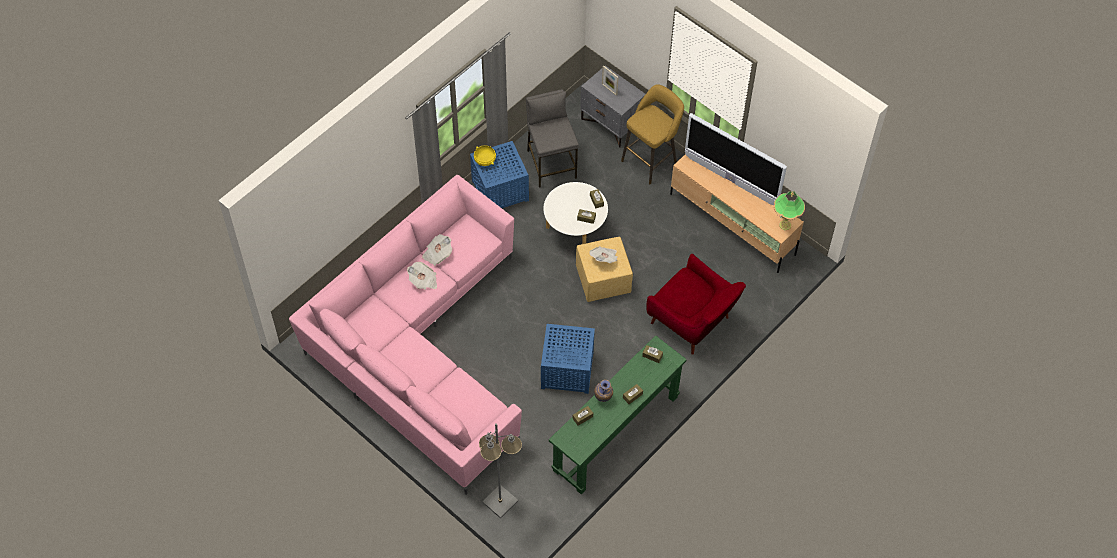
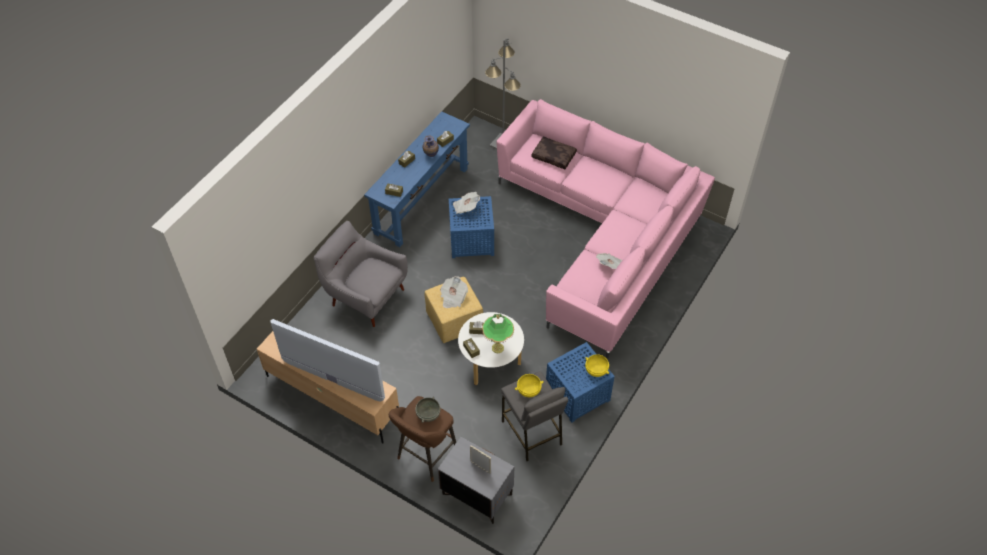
camera: 170 degrees right, 5 degrees down
newspaper [407,262,437,290] -> newspaper moved to [453,192,480,214]
green console table [549,335,687,494] -> blue console table [364,111,470,247]
yellow stool [621,84,684,184] -> brown stool [389,396,456,482]
red armchair [646,254,746,355] -> grey armchair [314,221,408,327]
table lamp [774,191,805,231] -> table lamp moved to [482,314,514,354]
none -> grey bowl [415,397,441,423]
none -> yellow bowl [515,374,544,397]
none -> brown pillow [531,137,577,169]

